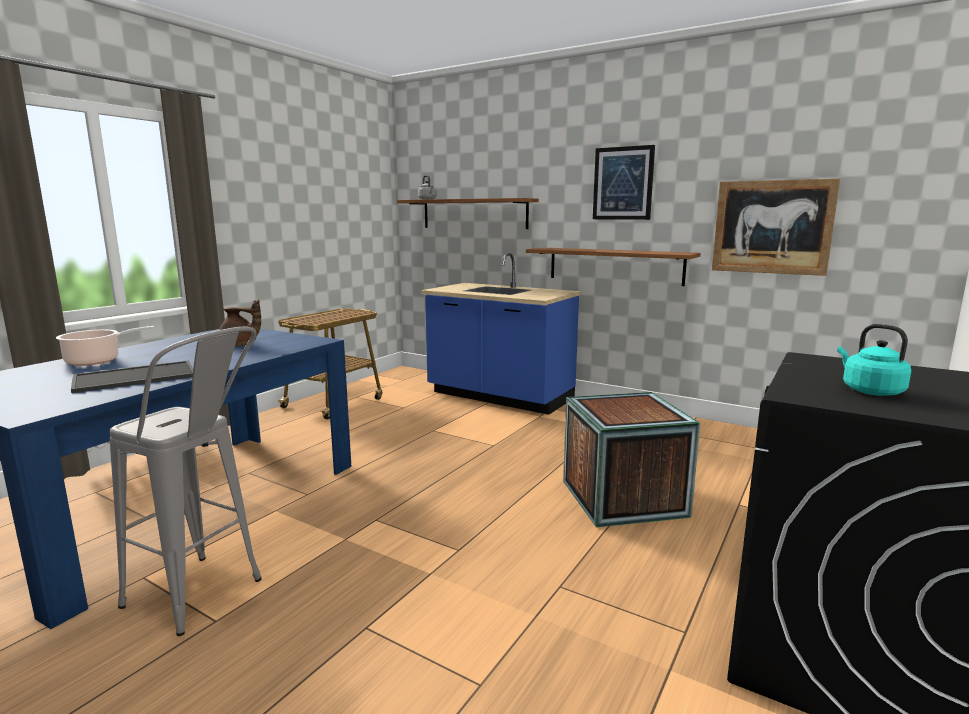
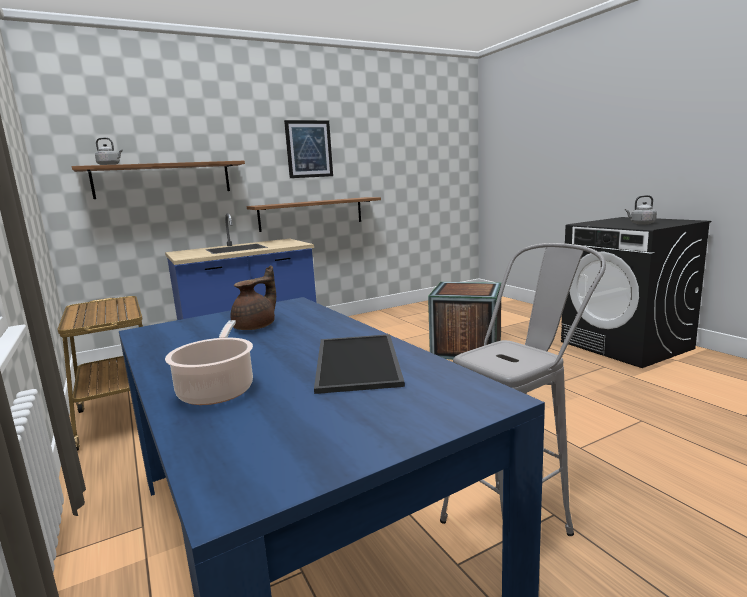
camera: 60 degrees left, 0 degrees up
picture [712,178,840,276] -> none
turquoise kettle [837,324,911,396] -> grey kettle [625,195,657,225]

